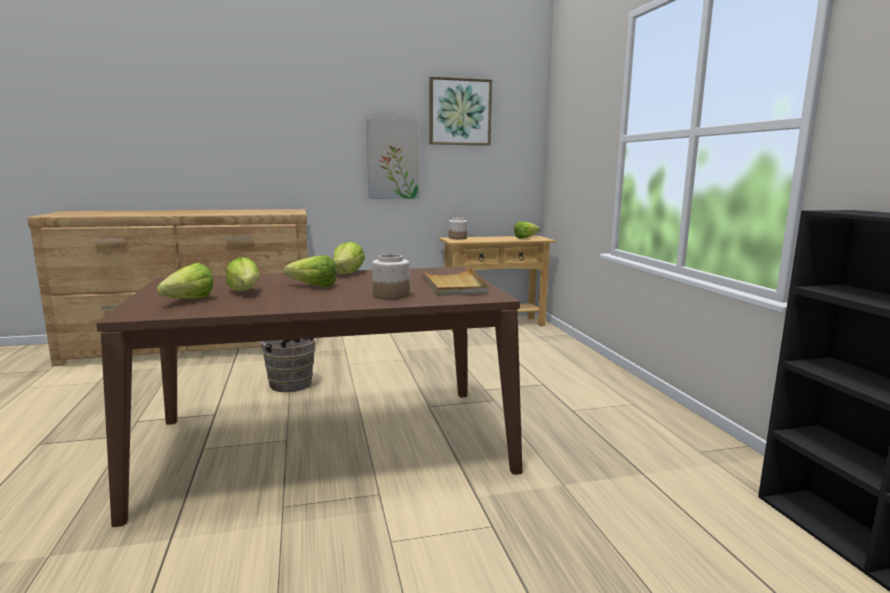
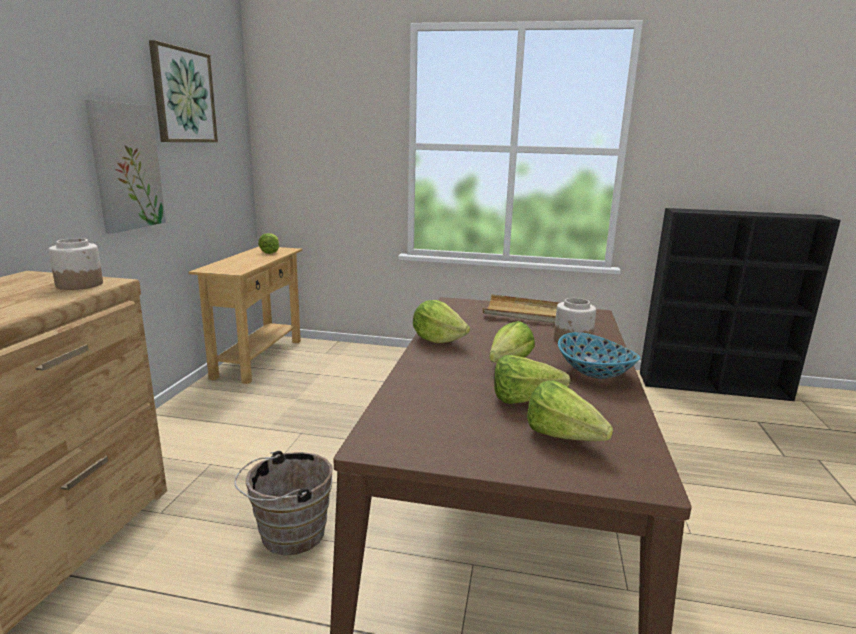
camera: 65 degrees left, 5 degrees up
jar [449,217,467,239] -> jar moved to [49,238,103,290]
none -> bowl [558,332,640,379]

